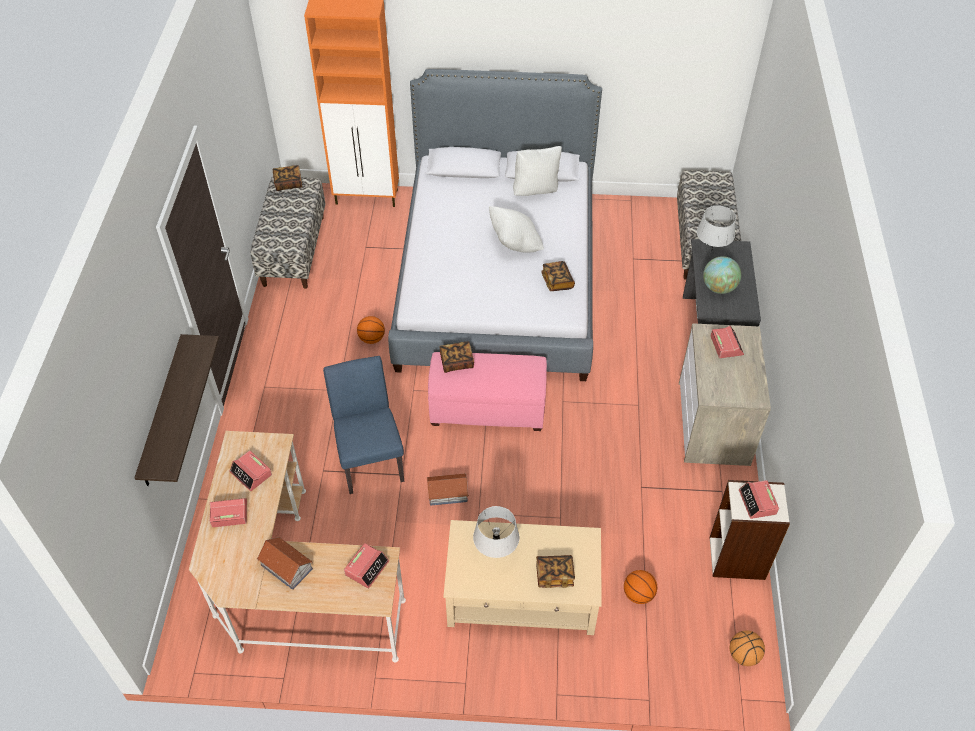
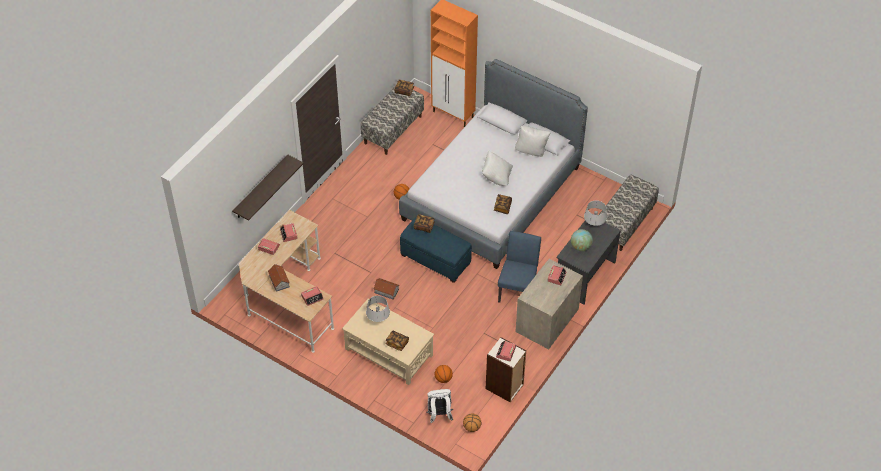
camera: 30 degrees right, 0 degrees up
blue chair [323,356,404,494] -> blue chair moved to [498,231,541,303]
pink ottoman [428,352,547,431] -> blue ottoman [400,217,472,283]
none -> white backpack [427,389,453,423]

